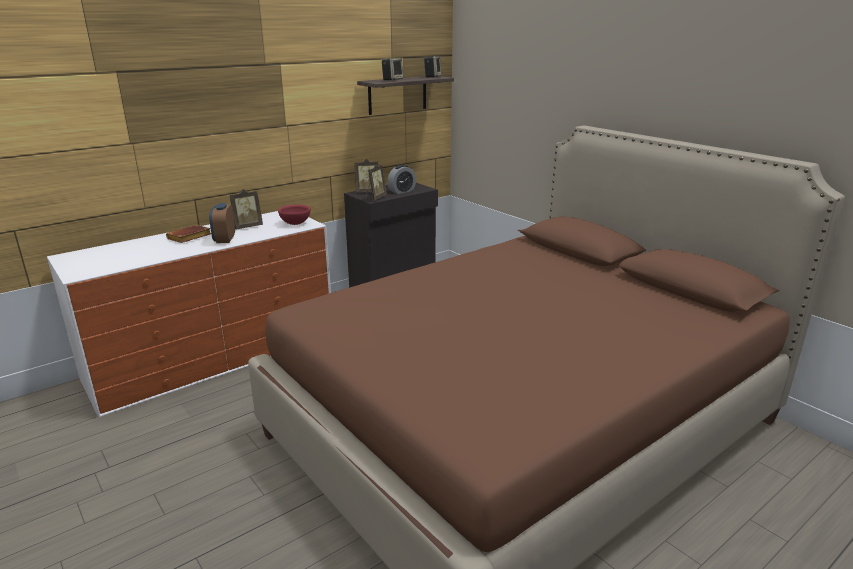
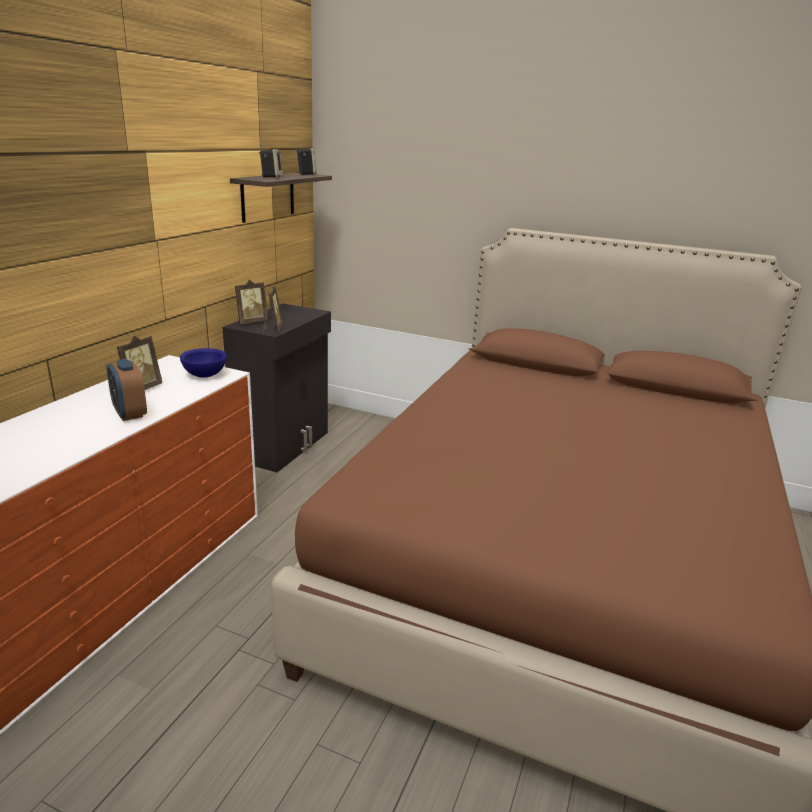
camera: 30 degrees left, 0 degrees up
brown book [166,225,211,243] -> none
red bowl [278,204,311,225] -> blue bowl [180,348,227,378]
alarm clock [387,165,416,194] -> none

